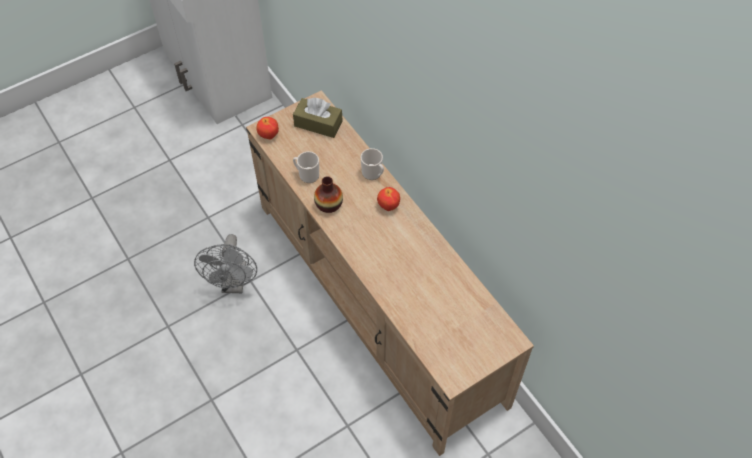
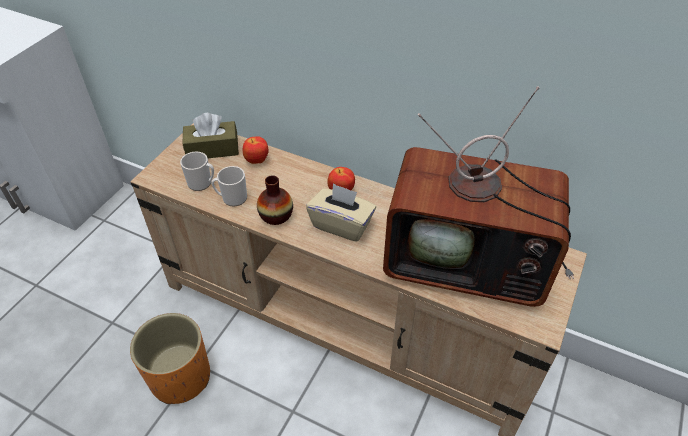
camera: 30 degrees left, 10 degrees down
grey fan [194,234,257,293] -> orange planter [130,313,210,404]
apple [256,117,279,139] -> apple moved to [242,136,269,164]
mug [360,148,384,180] -> mug moved to [180,152,214,191]
none -> beige tissue box [306,183,376,242]
none -> television [383,86,574,307]

